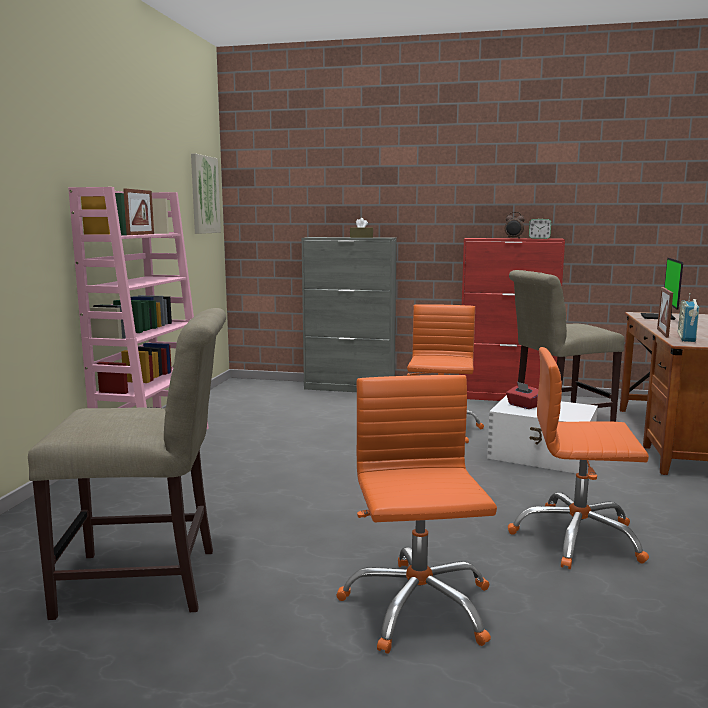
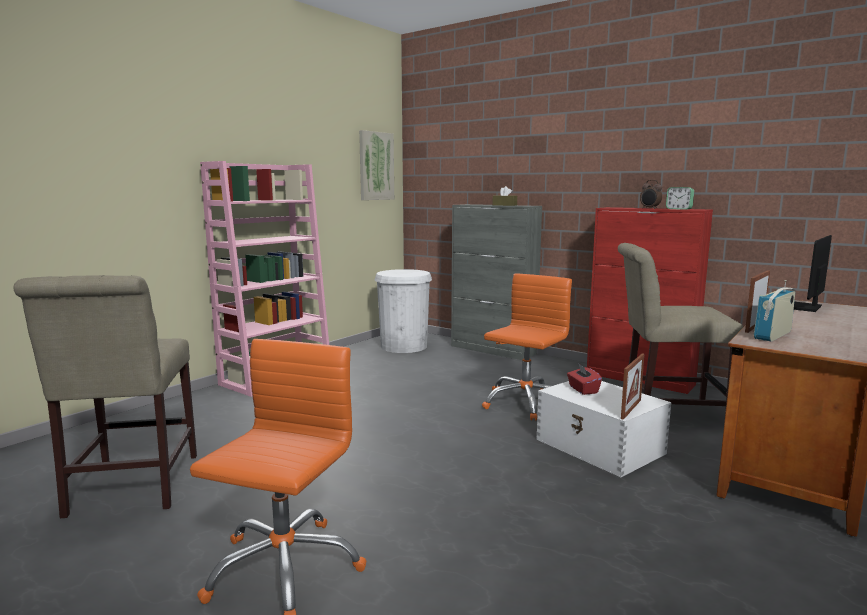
camera: 25 degrees right, 0 degrees up
beige chair [28,308,226,620] -> beige chair turned 60 degrees clockwise [13,275,197,518]
picture frame [123,188,154,235] -> picture frame moved to [621,354,644,420]
orange office chair [508,347,649,569] -> none
none -> white trash can [375,269,432,353]

